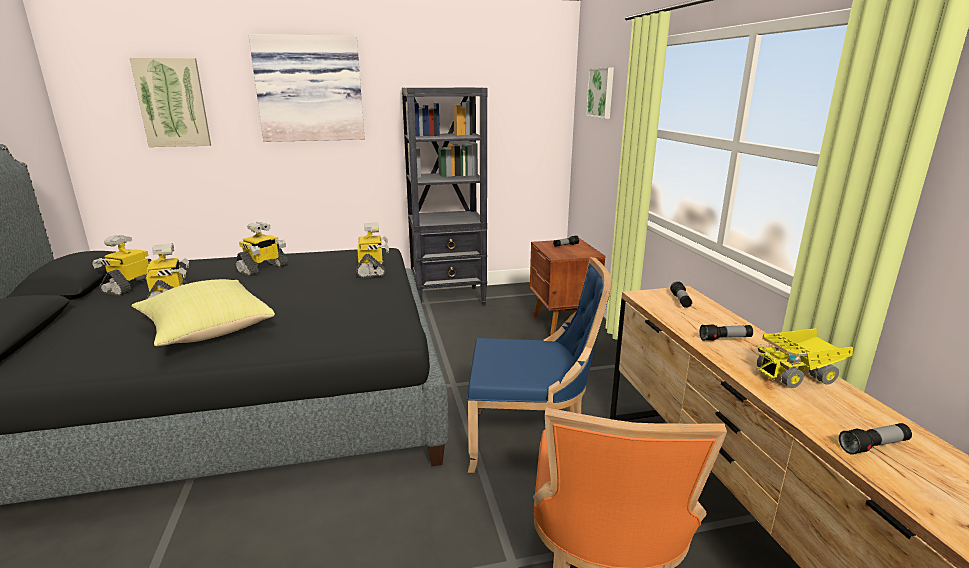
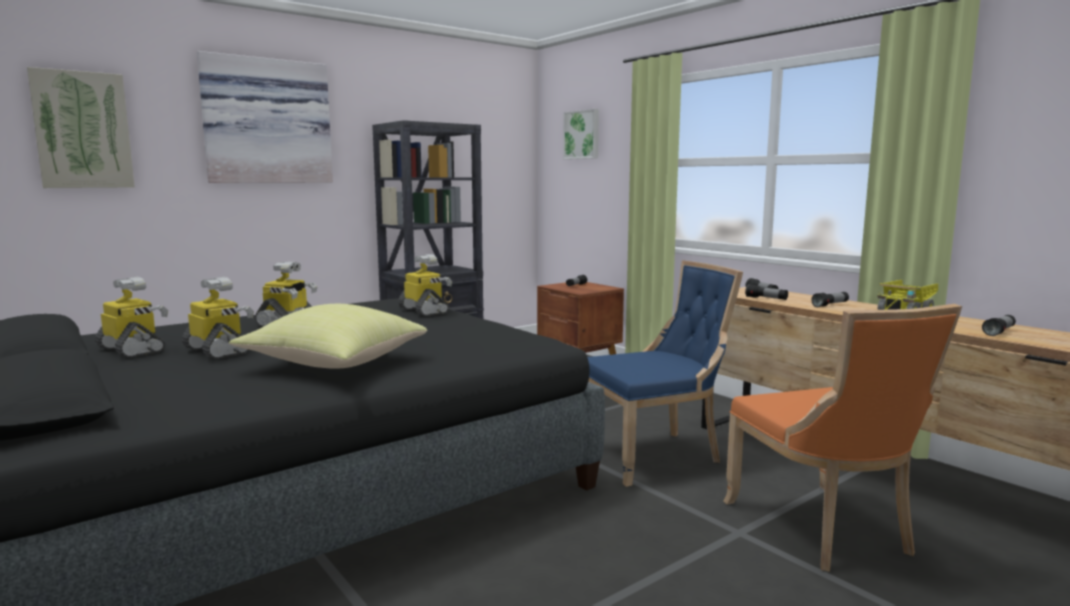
camera: 25 degrees left, 10 degrees down
toy robot [92,235,152,296] -> toy robot turned 135 degrees clockwise [95,277,168,358]
none -> flashlight [745,284,788,300]

